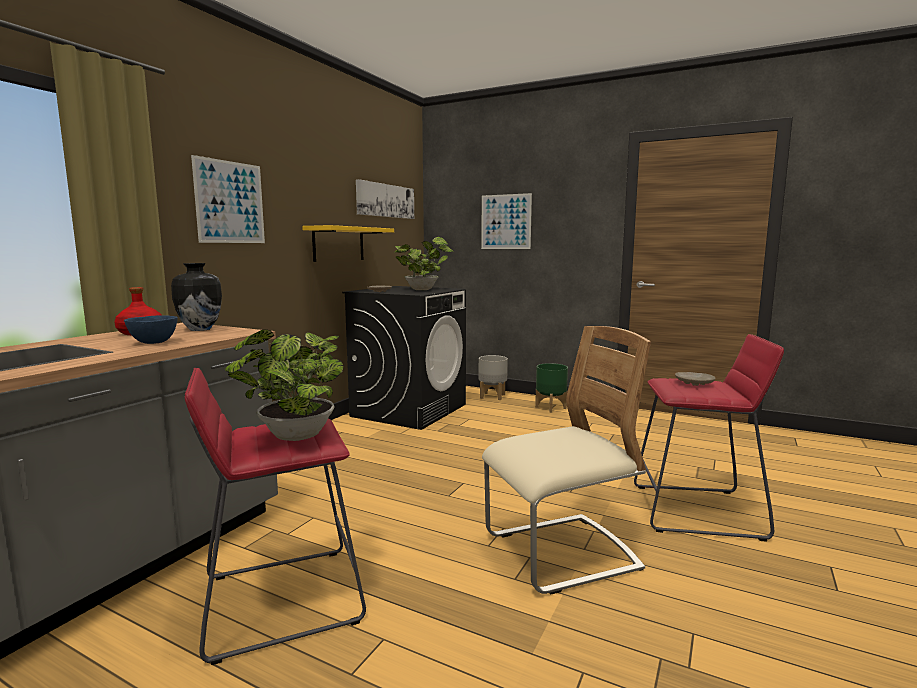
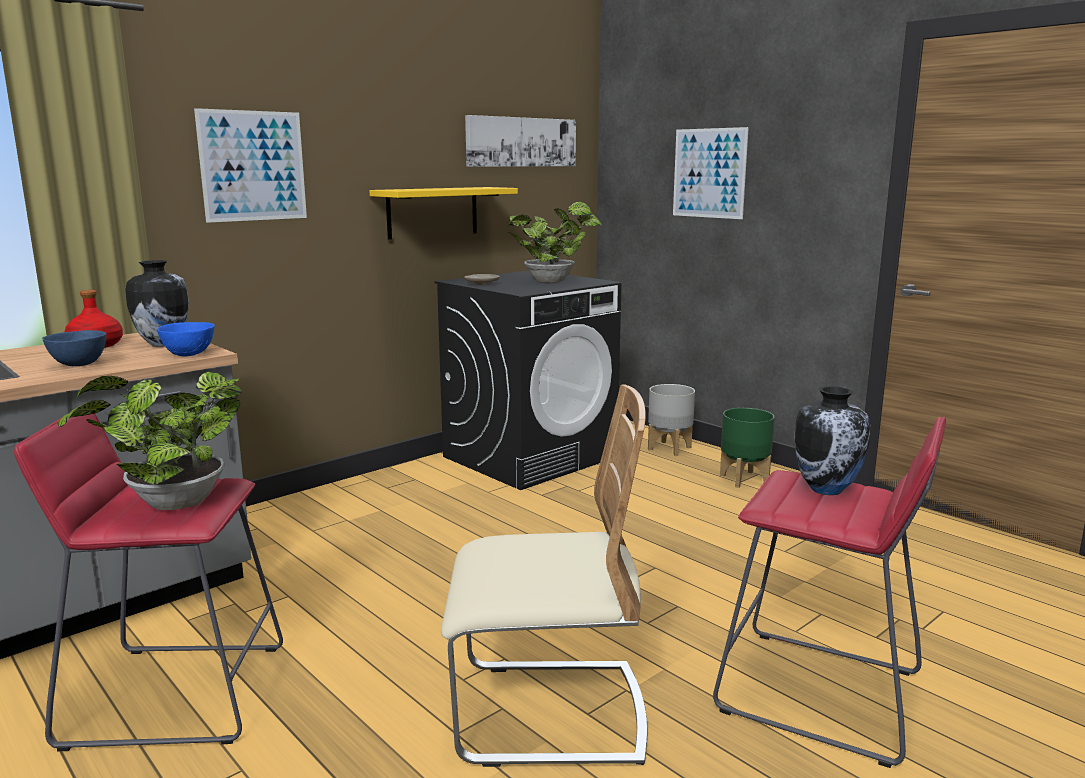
camera: 20 degrees right, 5 degrees up
beige plate [675,372,715,386] -> vase [794,386,871,495]
none -> blue bowl [157,322,215,356]

